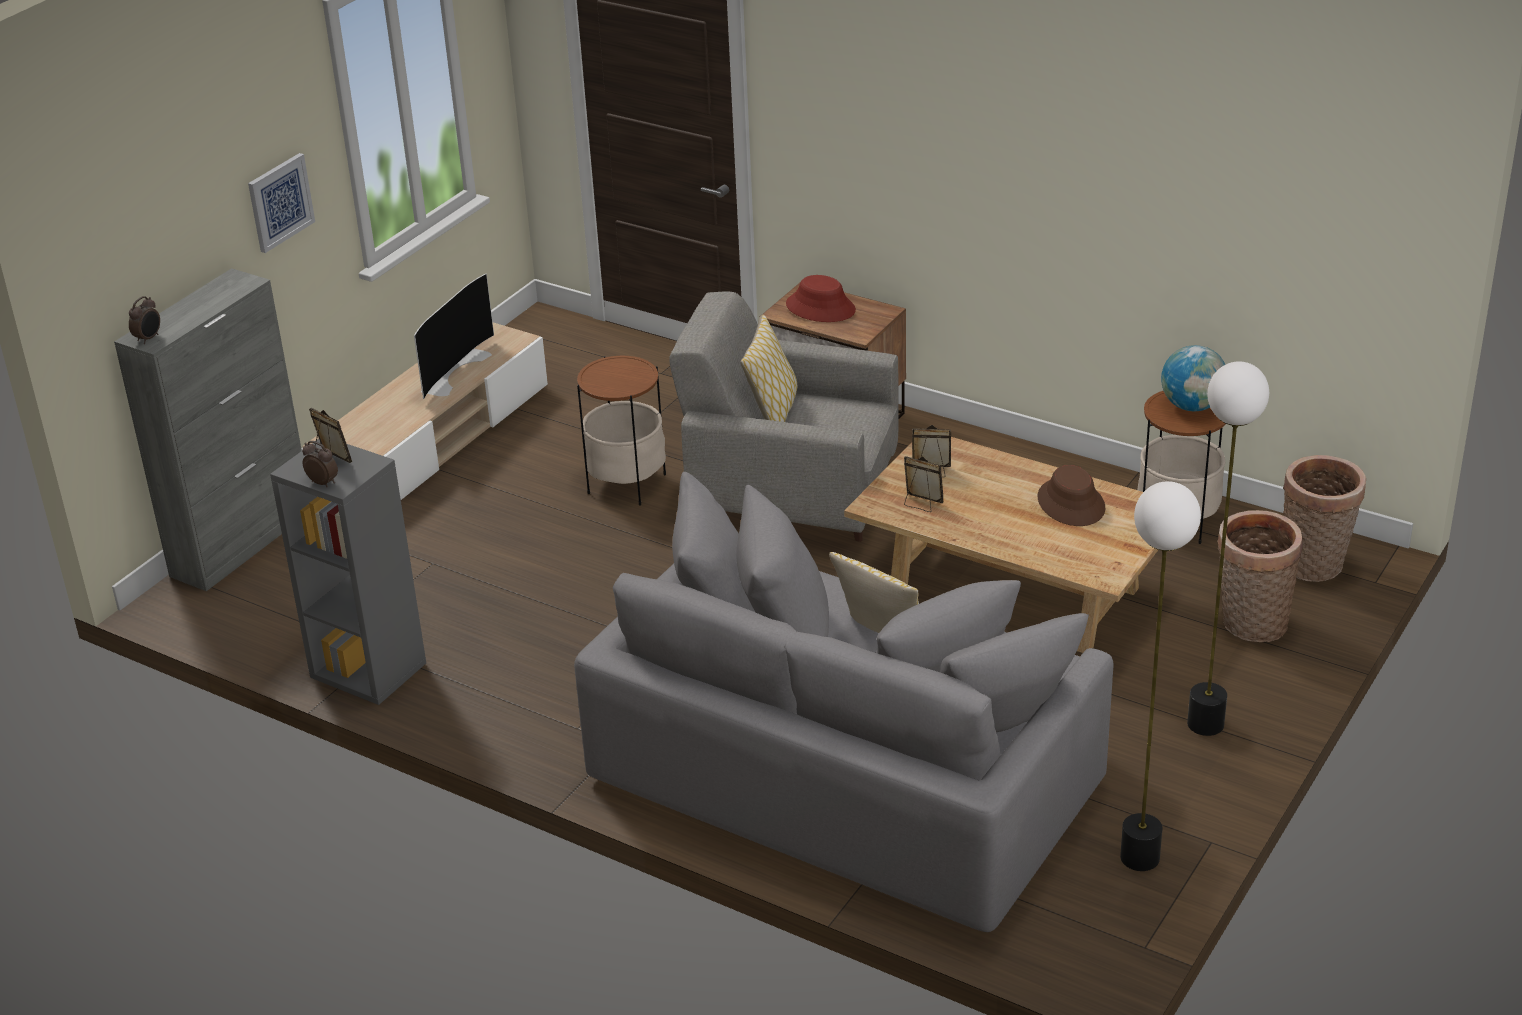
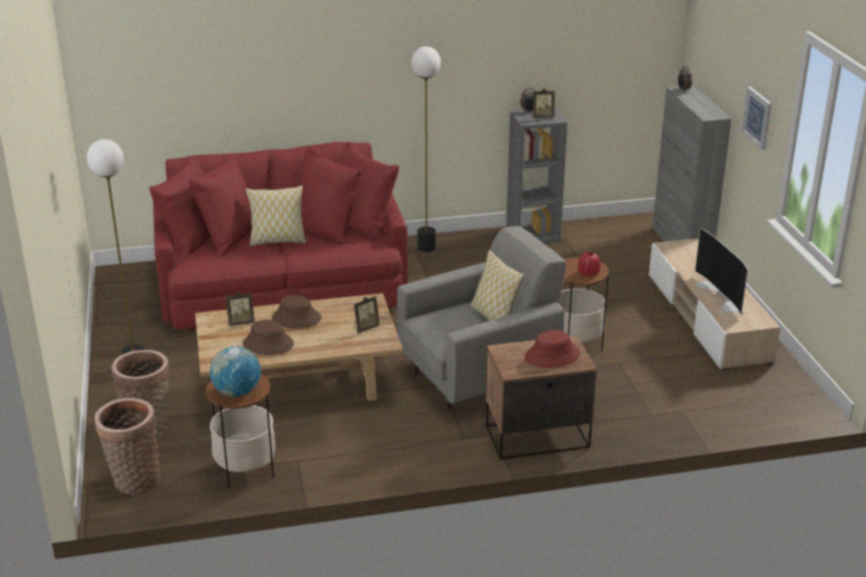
camera: 135 degrees right, 5 degrees down
grey sofa [574,472,1113,932] -> red sofa [149,142,408,331]
picture frame [904,456,944,512] -> picture frame moved to [226,292,255,326]
floor lamp [1120,481,1201,871] -> floor lamp moved to [411,46,441,252]
none -> brown hat [272,295,321,328]
none -> red vase [578,252,601,276]

